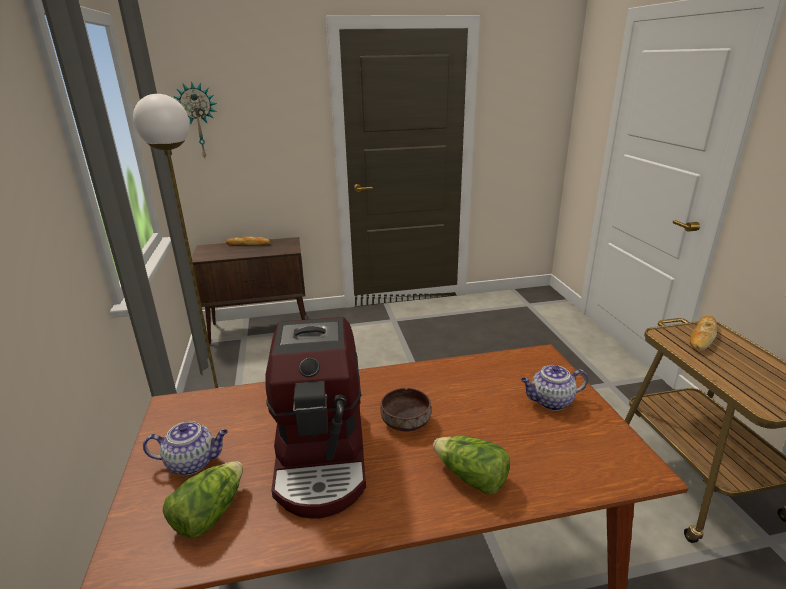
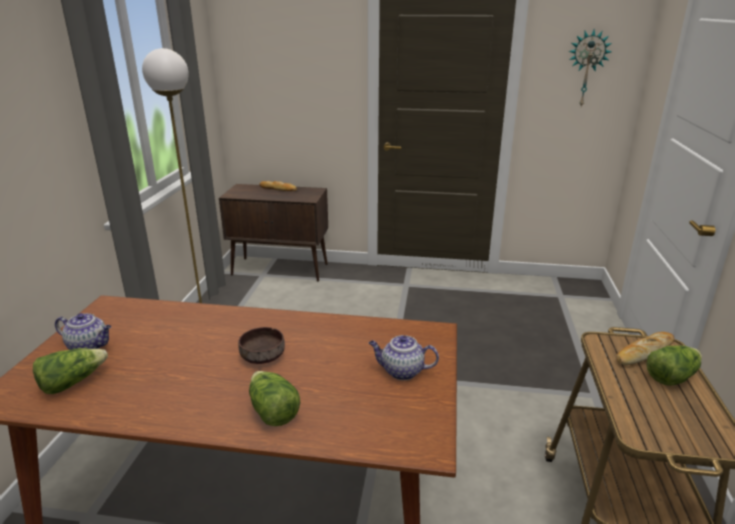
camera: 20 degrees right, 0 degrees up
wall clock [173,81,217,158] -> wall clock moved to [569,29,612,106]
coffee machine [265,317,366,518] -> none
none -> lettuce [647,345,702,386]

